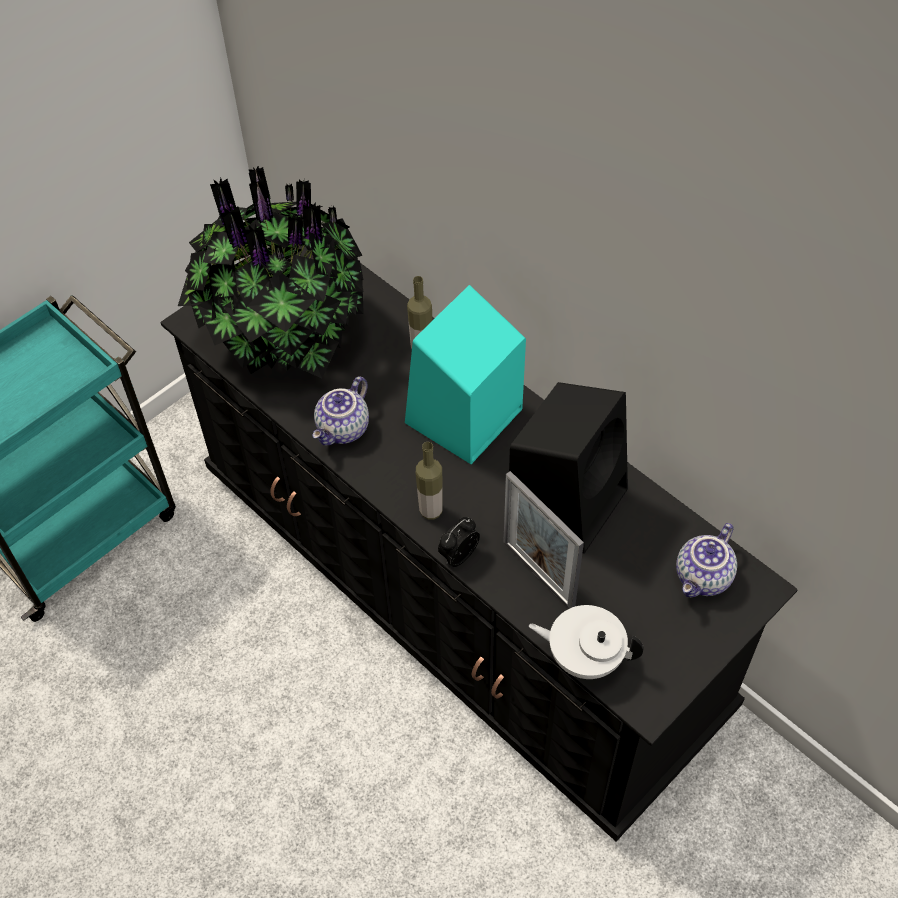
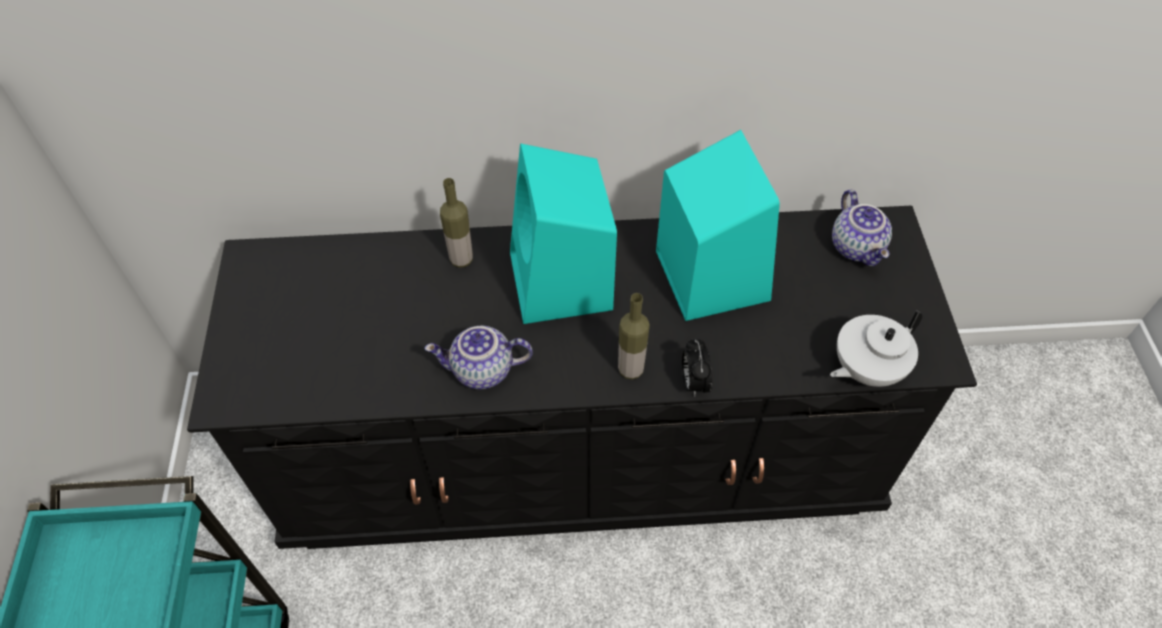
camera: 50 degrees left, 0 degrees up
potted plant [178,166,364,378] -> none
teapot [313,377,369,446] -> teapot turned 105 degrees clockwise [425,326,533,389]
picture frame [503,471,584,609] -> none
black speaker [509,382,628,554] -> turquoise speaker [656,130,780,321]

